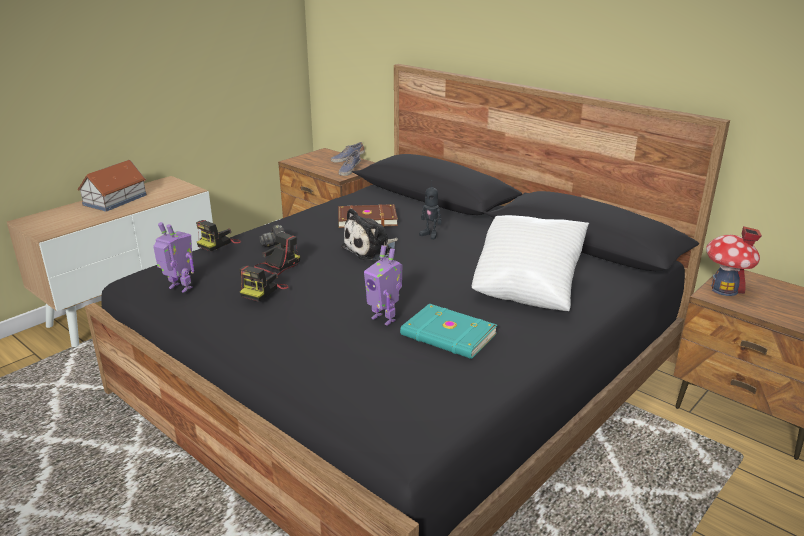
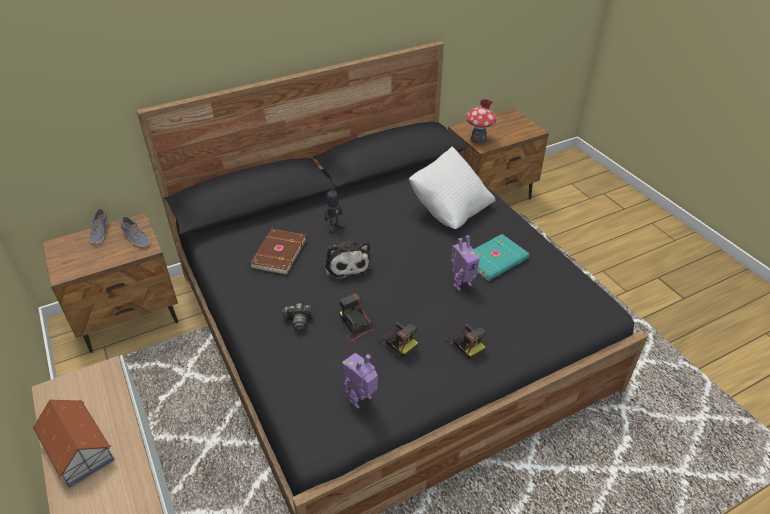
camera: 70 degrees left, 15 degrees up
camera [196,220,241,251] -> camera moved to [446,324,486,359]

